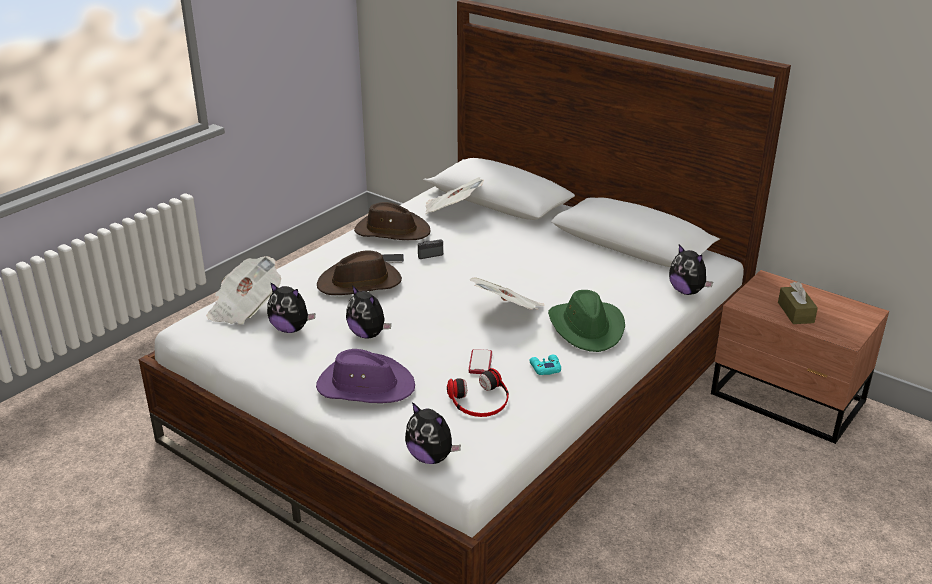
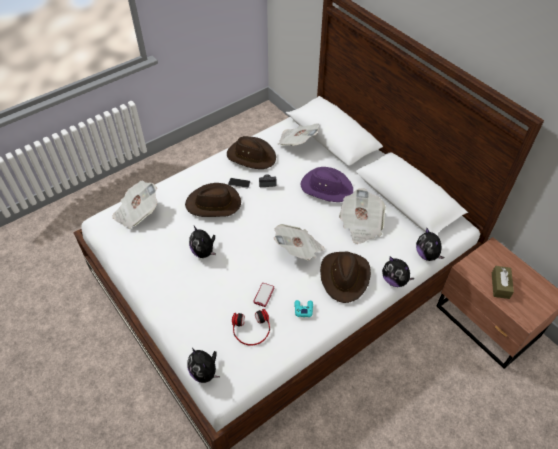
camera: 15 degrees right, 20 degrees up
plush toy [267,282,315,333] -> plush toy moved to [382,256,414,287]
purple hat [316,349,415,403] -> purple hat moved to [301,167,353,202]
green hat [548,290,625,352] -> brown hat [320,252,371,303]
none -> newspaper [339,188,386,244]

